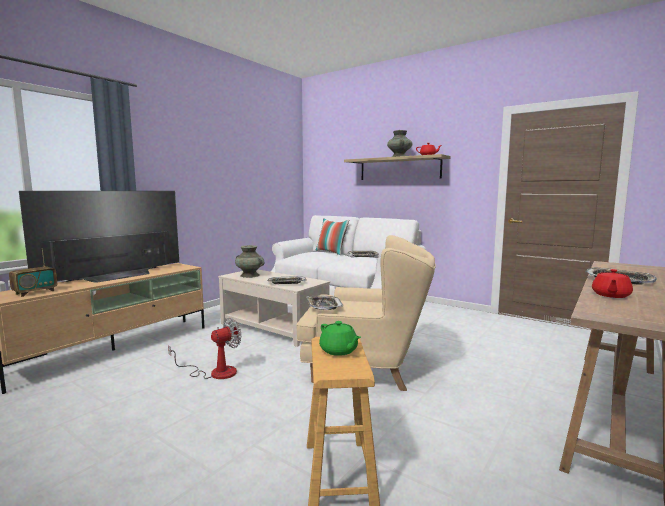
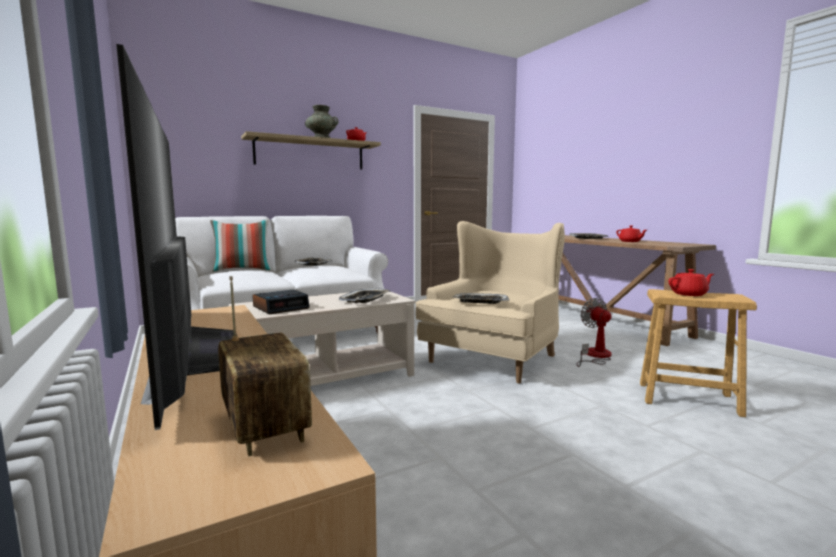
camera: 65 degrees left, 0 degrees up
fan [168,318,241,379] -> fan moved to [576,298,611,367]
turquoise vase [235,245,264,278] -> alarm clock [252,290,309,315]
green teapot [319,321,361,356] -> red teapot [668,269,714,296]

